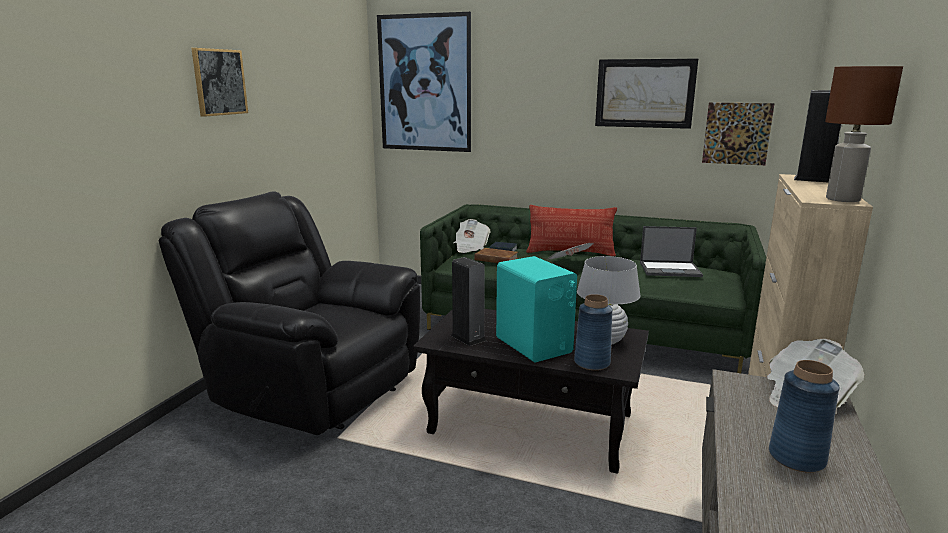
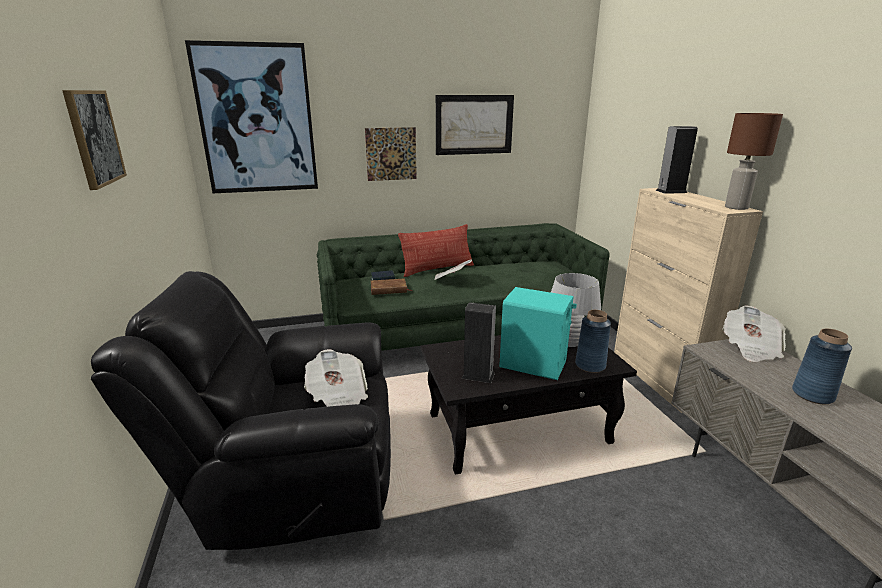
camera: 35 degrees left, 5 degrees up
newspaper [454,219,491,253] -> newspaper moved to [304,349,368,407]
laptop [640,226,703,277] -> none
picture [702,102,775,165] -> picture moved to [365,127,417,181]

